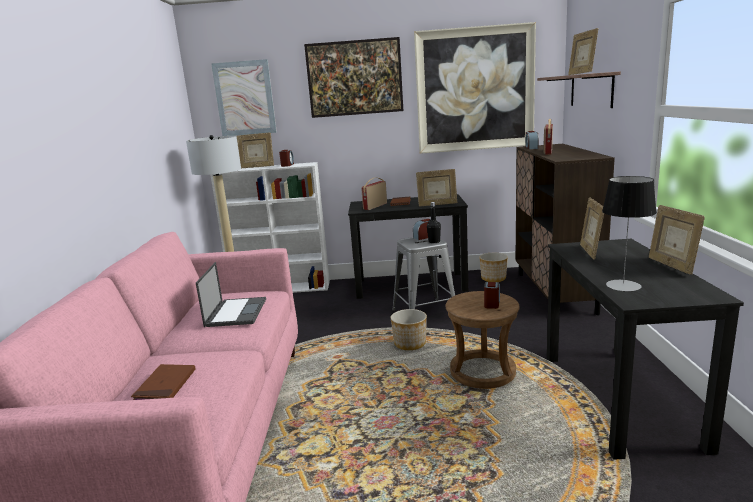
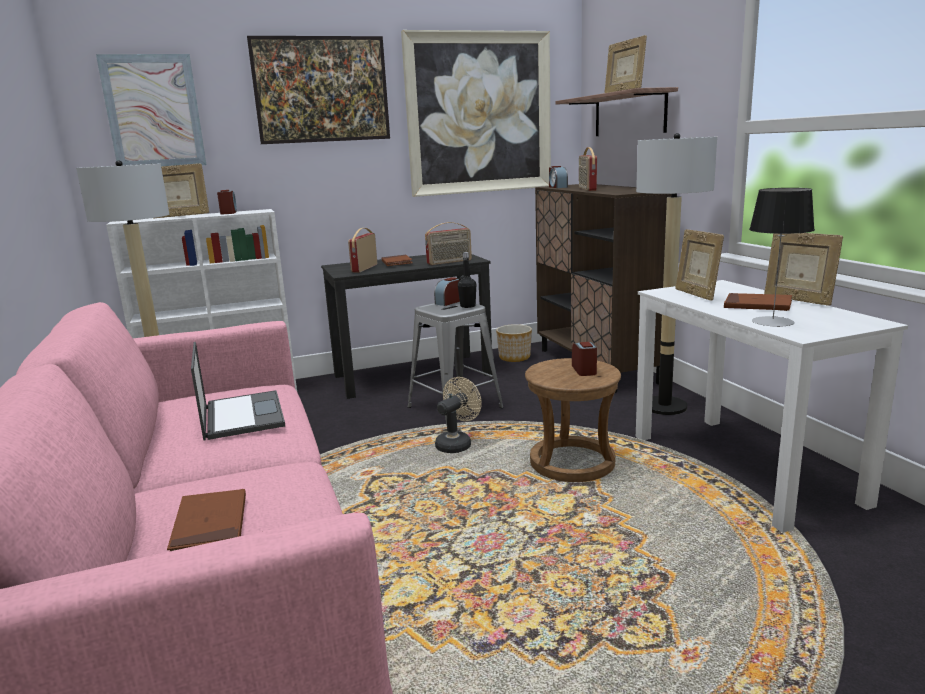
camera: 20 degrees left, 0 degrees up
planter [390,309,427,350] -> beige fan [435,377,482,453]
picture frame [416,169,457,207] -> radio [425,222,472,265]
black desk [547,239,744,460] -> white desk [636,280,908,533]
none -> floor lamp [636,133,717,415]
none -> brown book [724,293,792,311]

